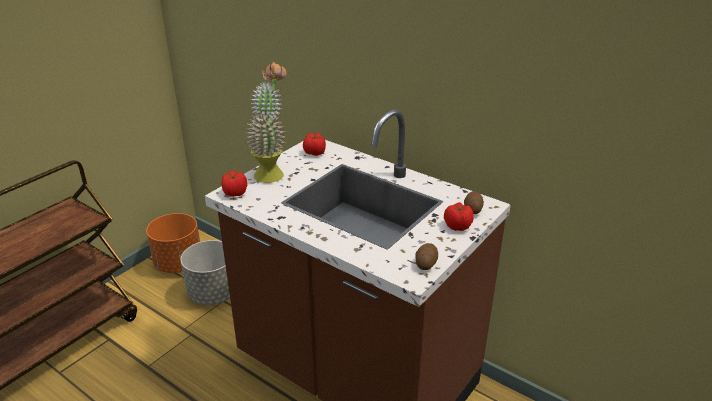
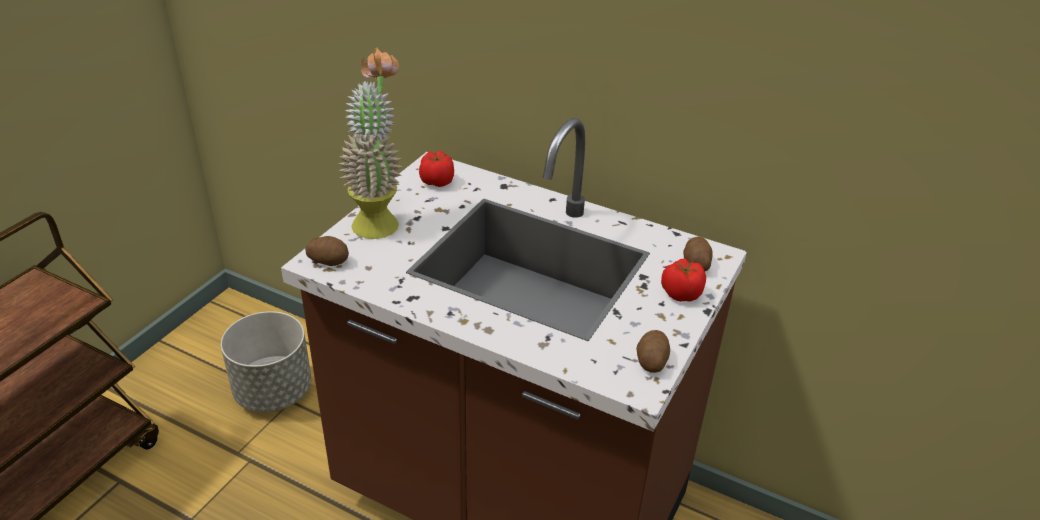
camera: 10 degrees left, 5 degrees up
orange planter [146,213,200,273] -> none
tomato [222,171,247,197] -> potato [305,236,349,266]

